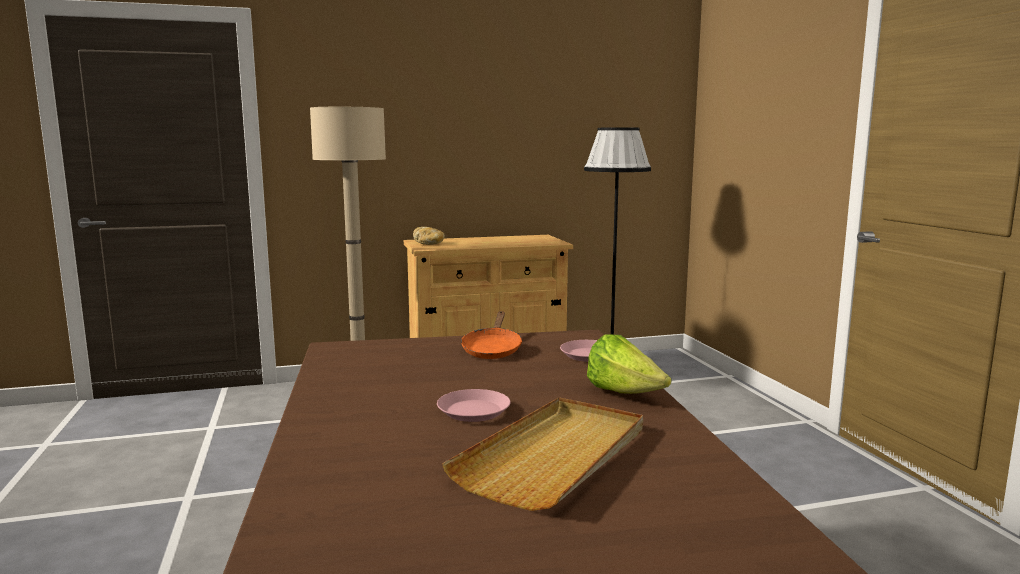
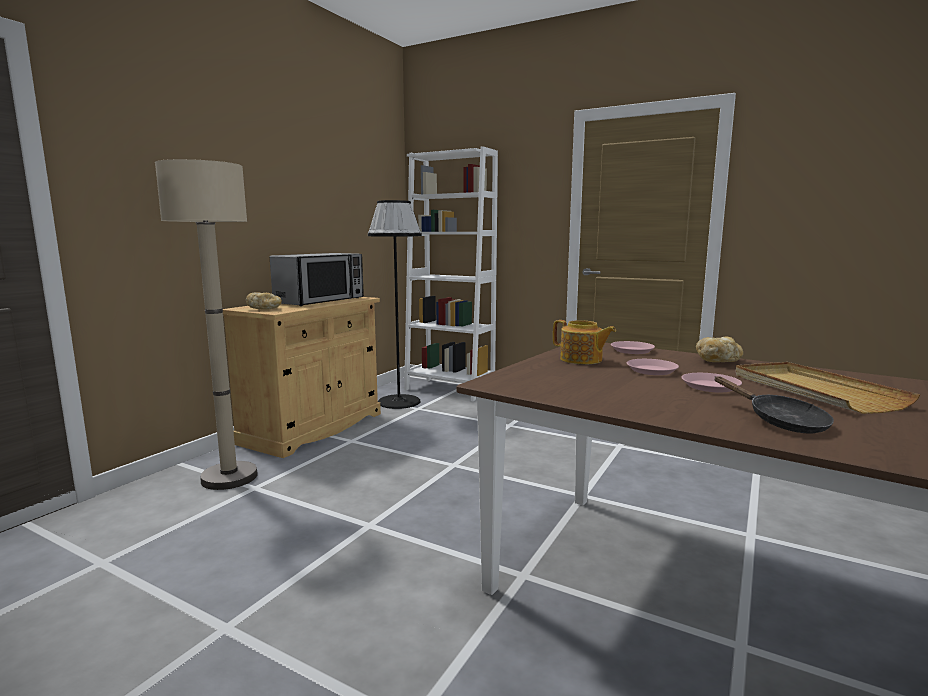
camera: 45 degrees left, 0 degrees up
orange frying pan [461,311,522,359] -> teapot [553,320,616,364]
lettuce [587,334,671,394] -> bread [696,337,743,362]
none -> microwave [270,253,364,306]
none -> white bookcase [404,146,498,401]
none -> pink plate [627,359,679,375]
none -> black frying pan [714,376,834,434]

